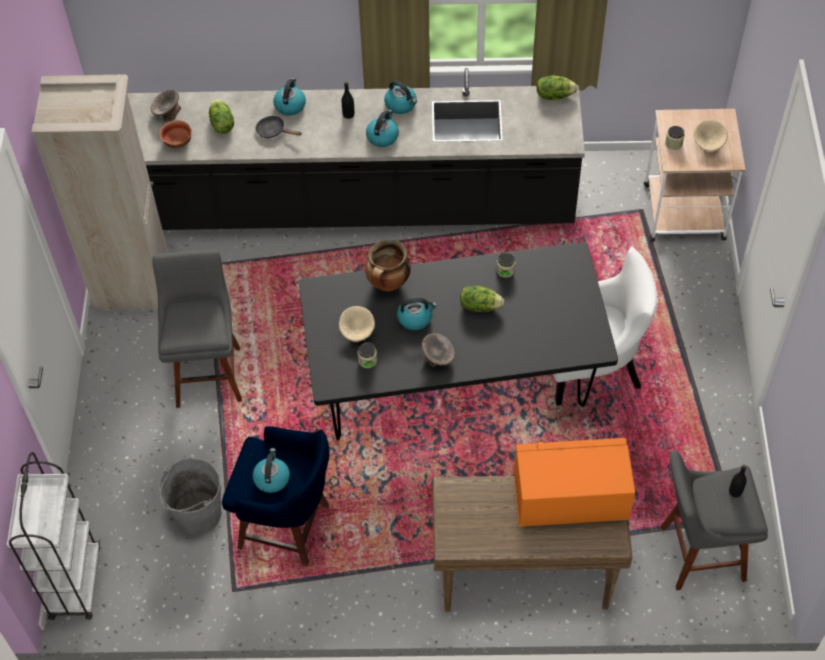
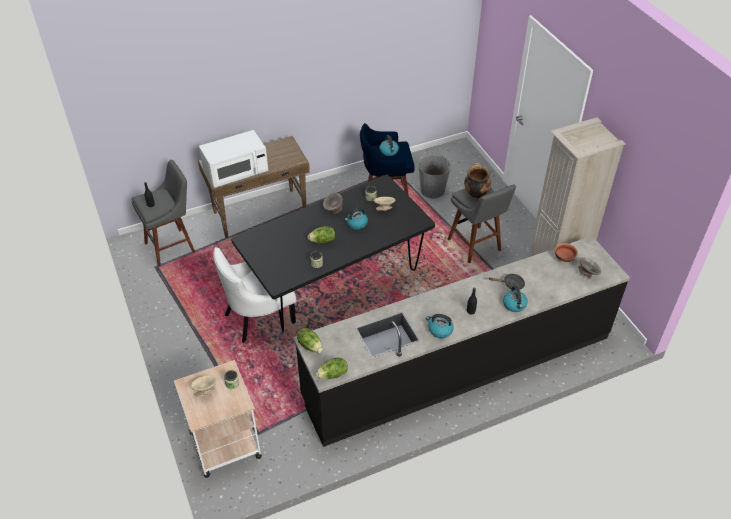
camera: 155 degrees right, 10 degrees down
white cart [7,452,101,620] -> none
lettuce [209,99,234,134] -> lettuce moved to [297,328,323,353]
cooking pot [365,239,411,291] -> cooking pot moved to [464,163,491,199]
kettle [366,110,399,147] -> none
orange microwave [514,438,635,527] -> white microwave [199,130,268,188]

